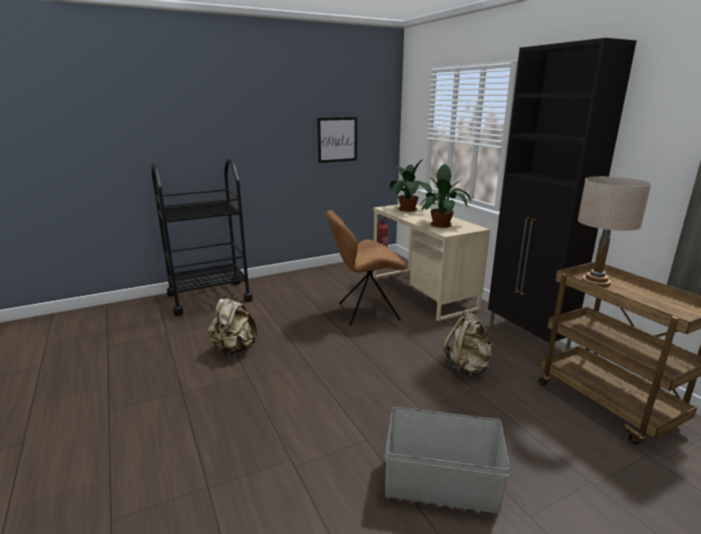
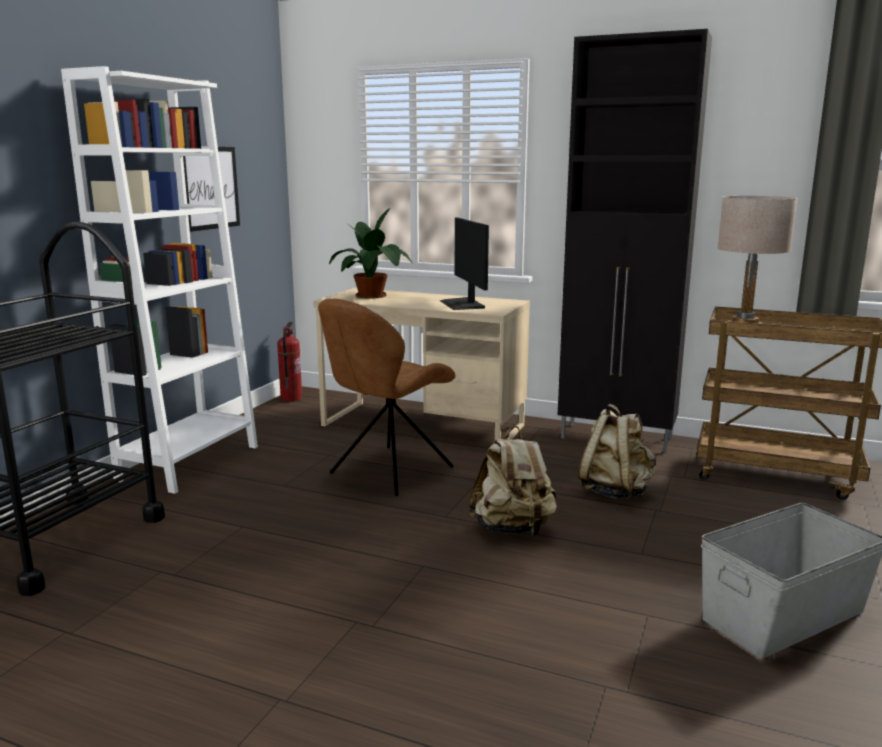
camera: 40 degrees left, 5 degrees down
beige backpack [208,294,257,356] -> beige backpack moved to [467,426,557,536]
potted plant [421,164,471,228] -> monitor [440,217,489,310]
none -> white bookcase [61,66,258,494]

